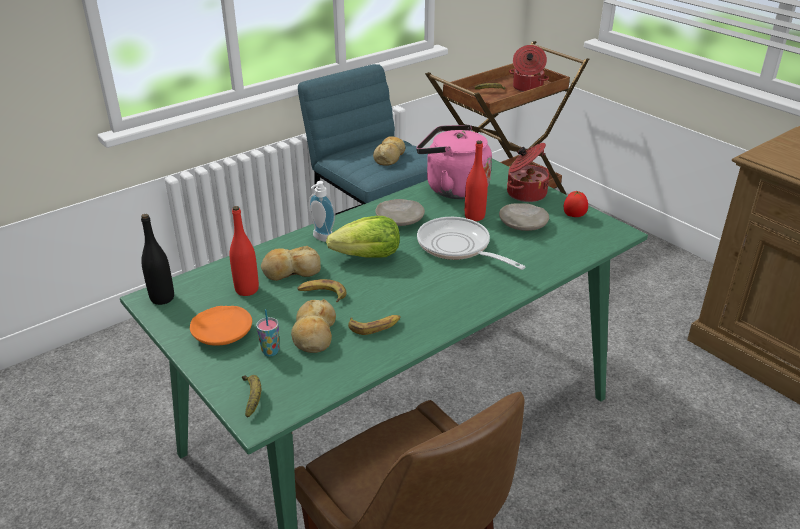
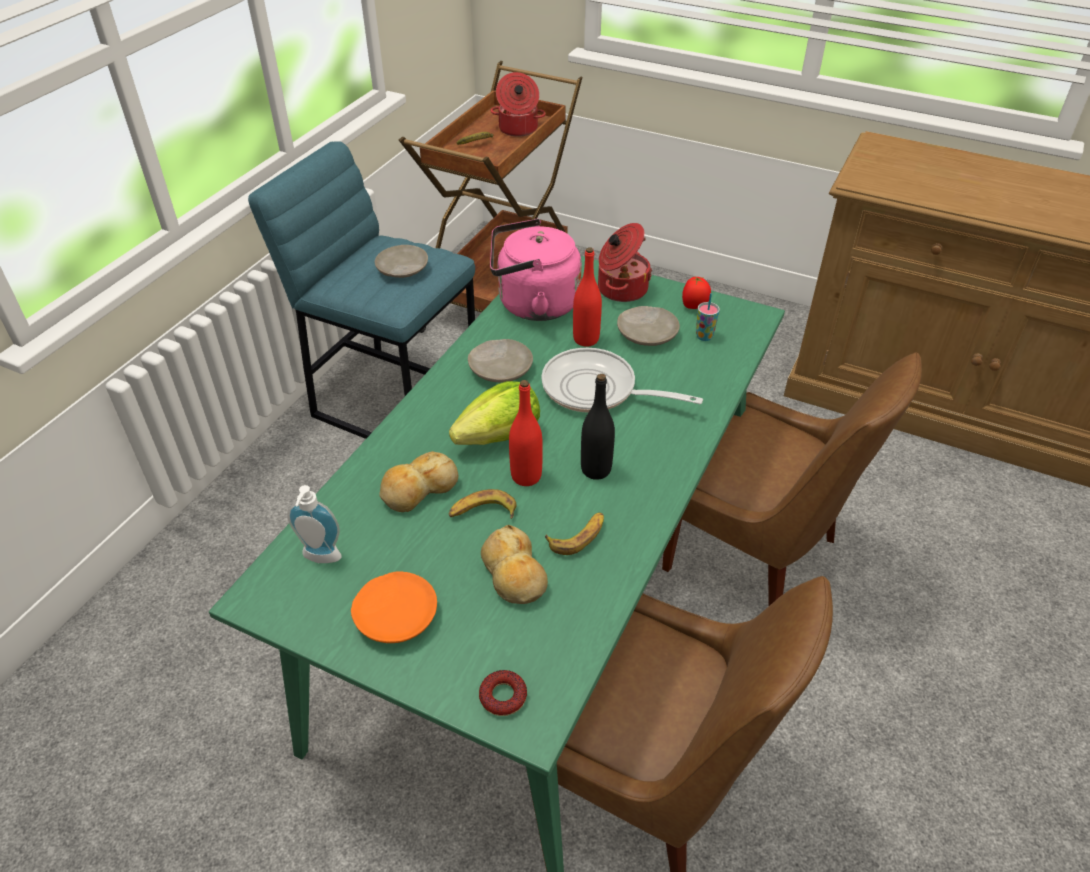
camera: 25 degrees left, 10 degrees up
black bottle [141,214,174,305] -> black bottle moved to [581,374,615,480]
red bottle [229,206,259,296] -> red bottle moved to [509,380,543,486]
banana [242,375,261,418] -> donut [479,670,527,716]
cup [256,309,279,356] -> cup moved to [696,293,720,341]
soap dispenser [309,181,335,242] -> soap dispenser moved to [287,485,341,563]
bread [373,136,405,166] -> beige plate [375,245,428,278]
none -> brown chair [662,352,922,606]

